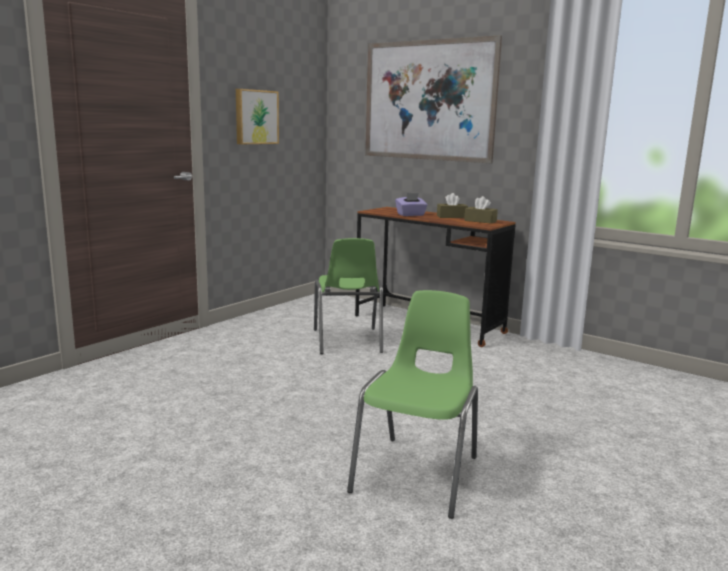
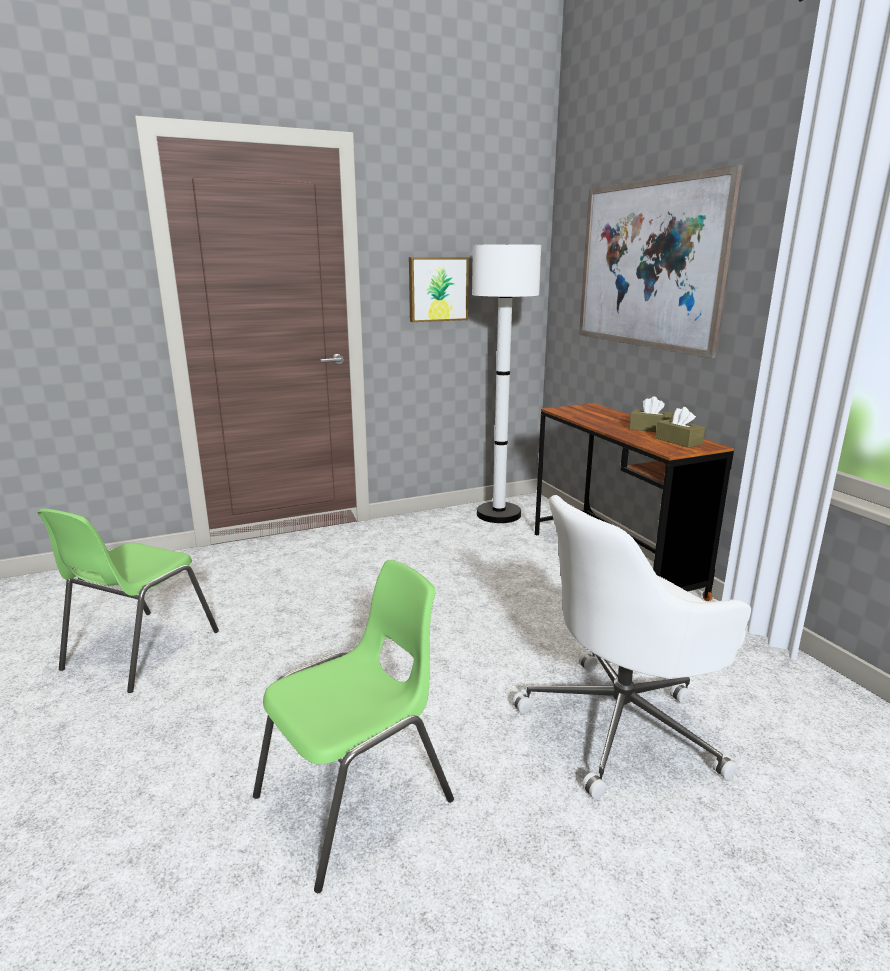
camera: 30 degrees right, 5 degrees up
green chair [314,238,383,354] -> green chair moved to [37,509,219,693]
purple tissue box [395,193,428,216] -> none
none -> white floor lamp [472,244,541,523]
none -> white office chair [512,495,751,799]

